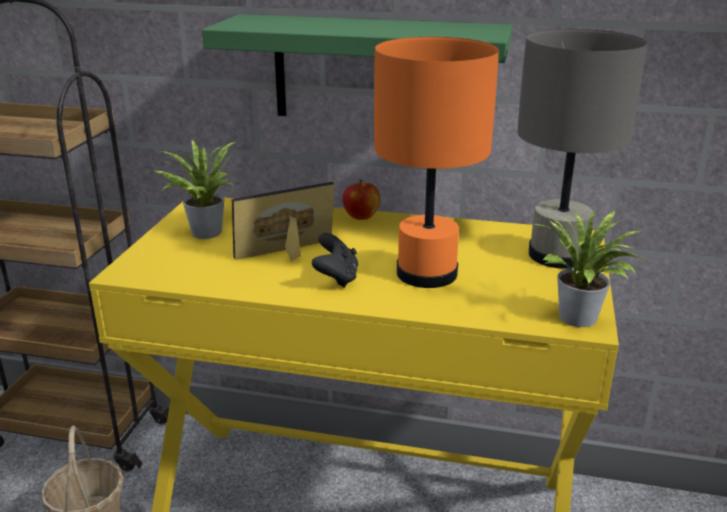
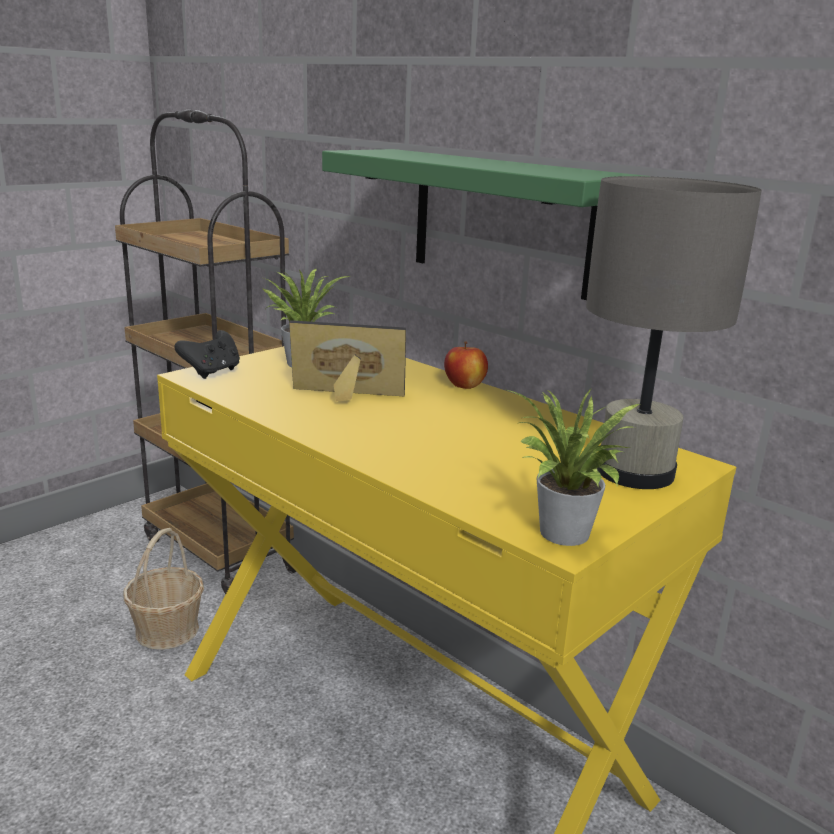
camera: 30 degrees right, 5 degrees down
black game controller [312,233,358,288] -> black game controller moved to [174,330,240,379]
orange table lamp [374,37,499,288] -> none

